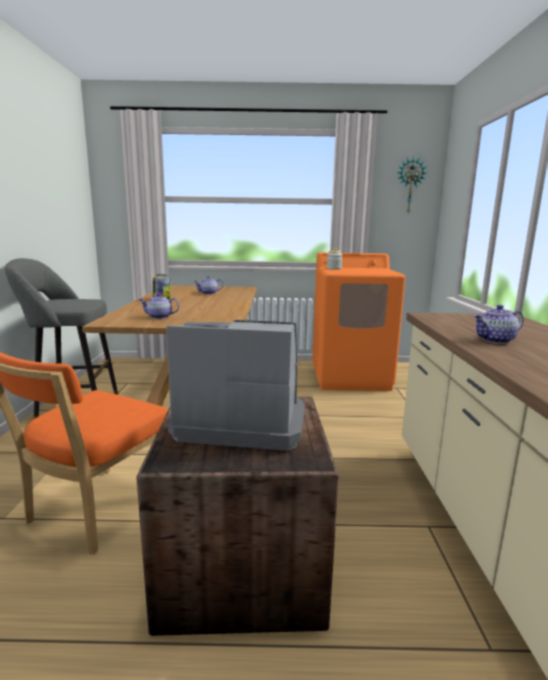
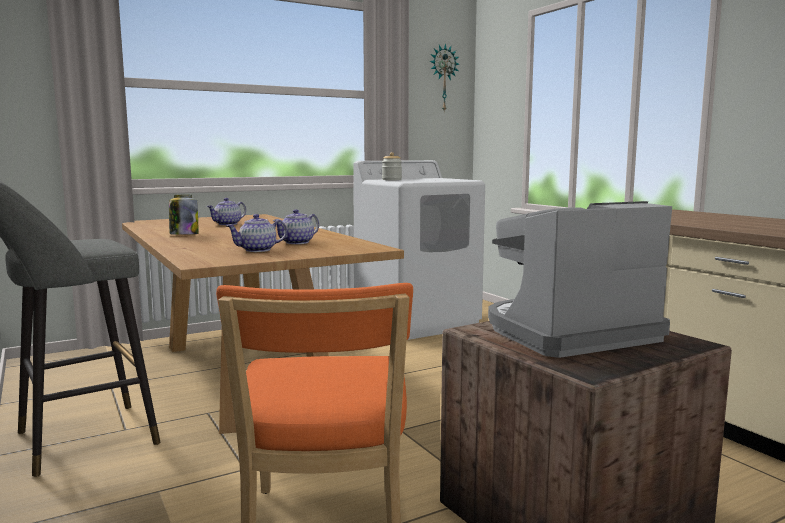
camera: 30 degrees left, 5 degrees down
orange washing machine [312,253,405,391] -> white washing machine [353,160,485,340]
teapot [474,305,524,344] -> teapot moved to [273,209,319,244]

